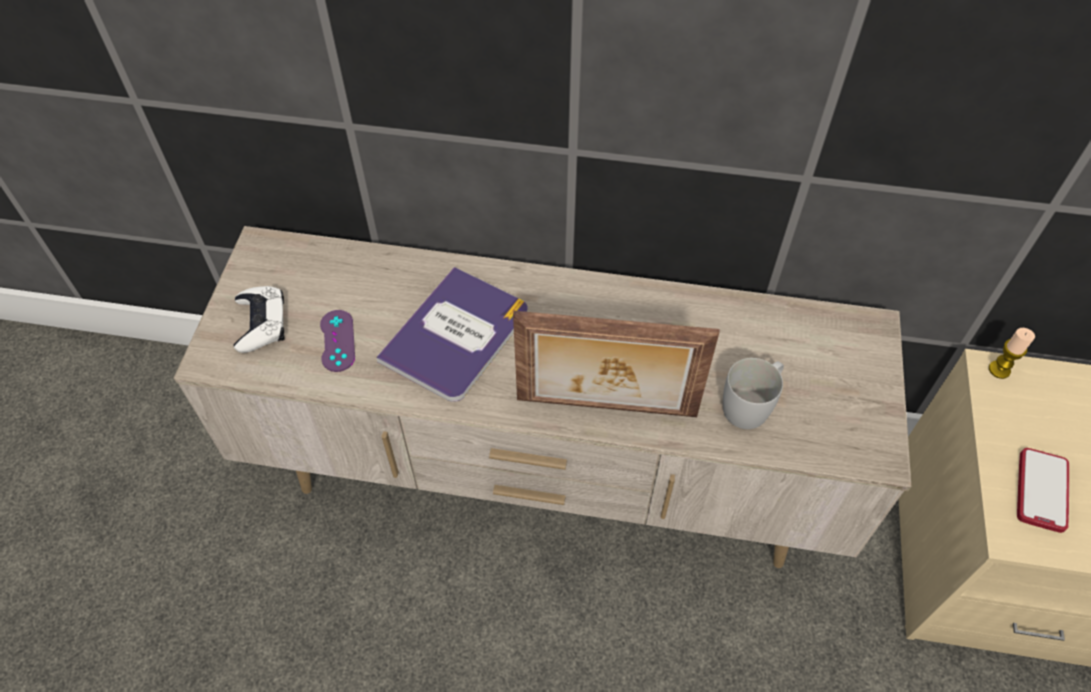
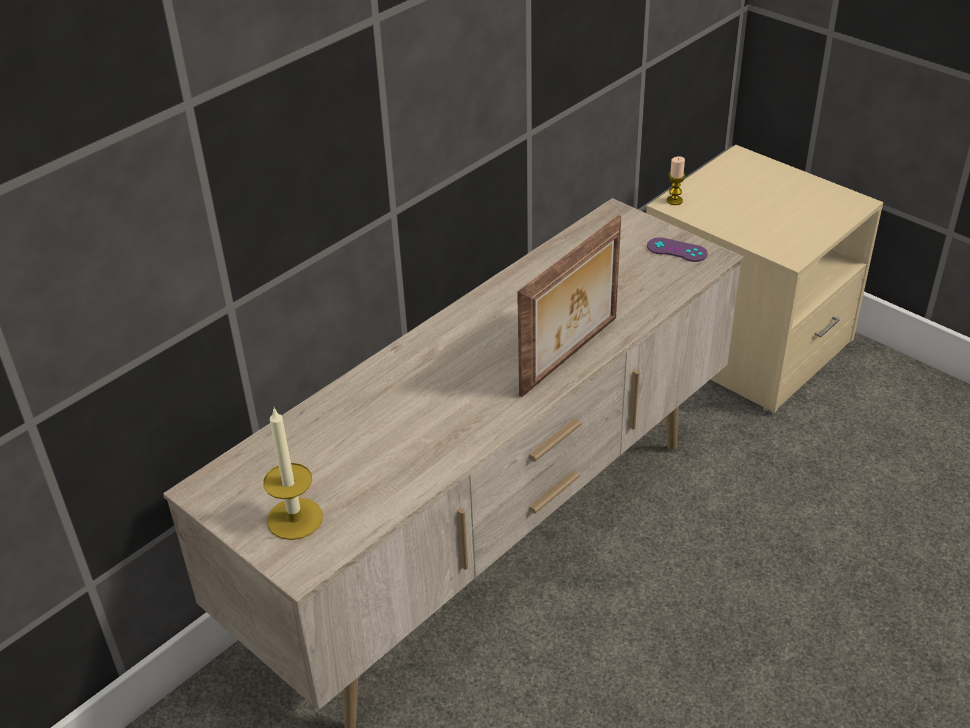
camera: 55 degrees left, 15 degrees down
white game controller [234,286,285,353] -> candle [263,408,323,540]
purple game controller [320,310,355,372] -> purple game controller moved to [647,237,708,262]
book [376,267,528,402] -> none
white mug [723,358,784,429] -> none
phone [1017,448,1069,533] -> none

